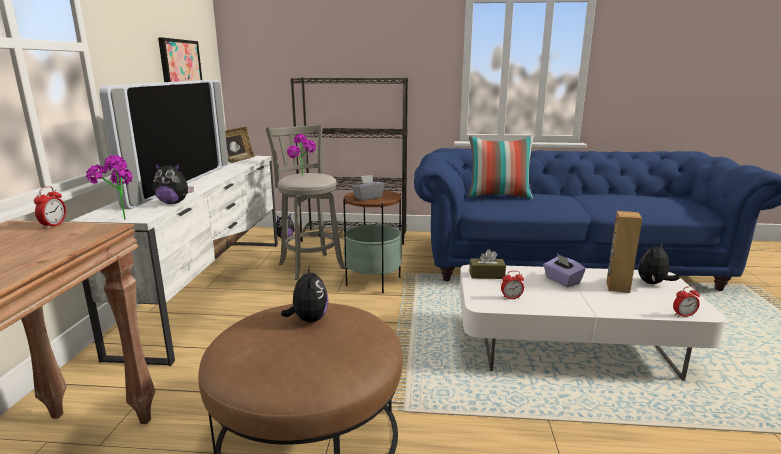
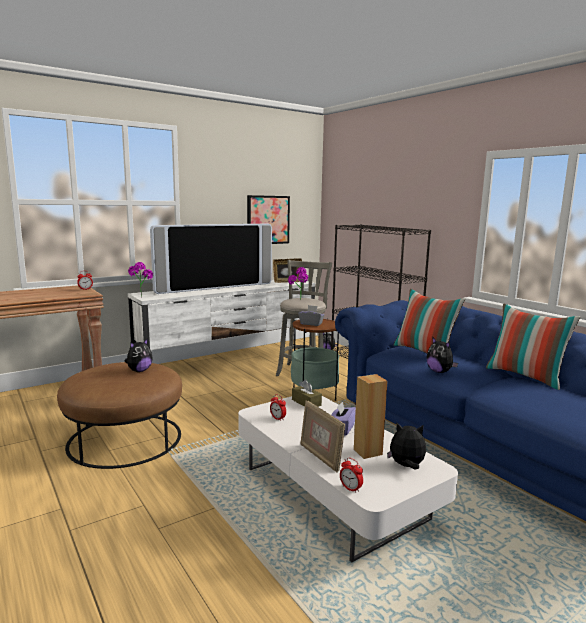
camera: 50 degrees right, 5 degrees down
plush toy [153,162,194,204] -> plush toy moved to [426,338,458,373]
none -> picture frame [300,400,345,473]
none -> pillow [486,304,580,390]

